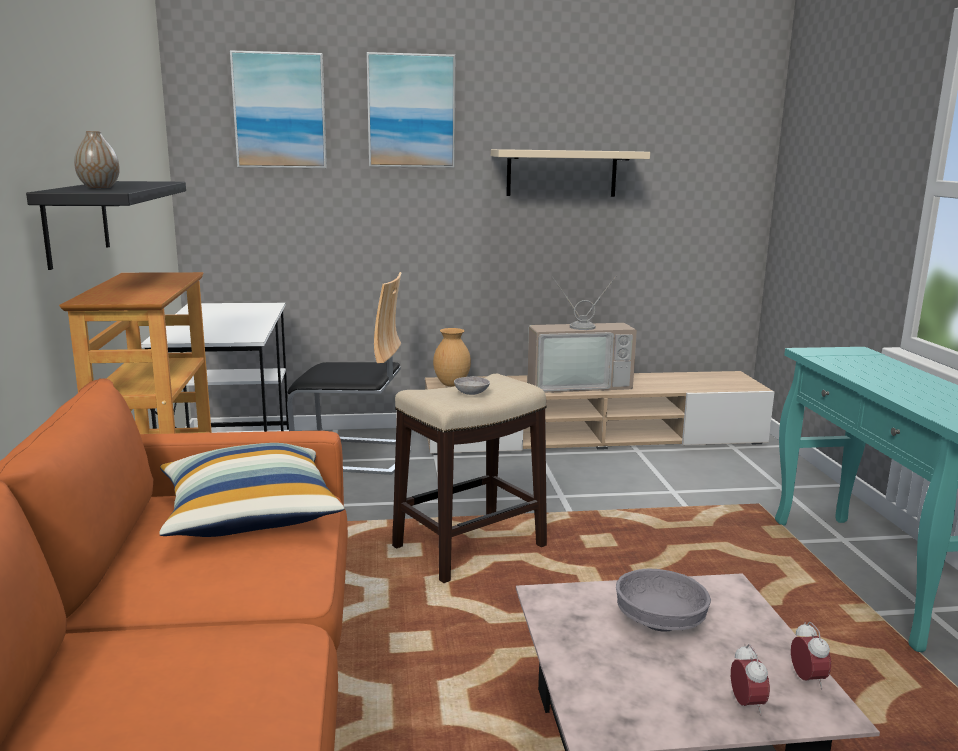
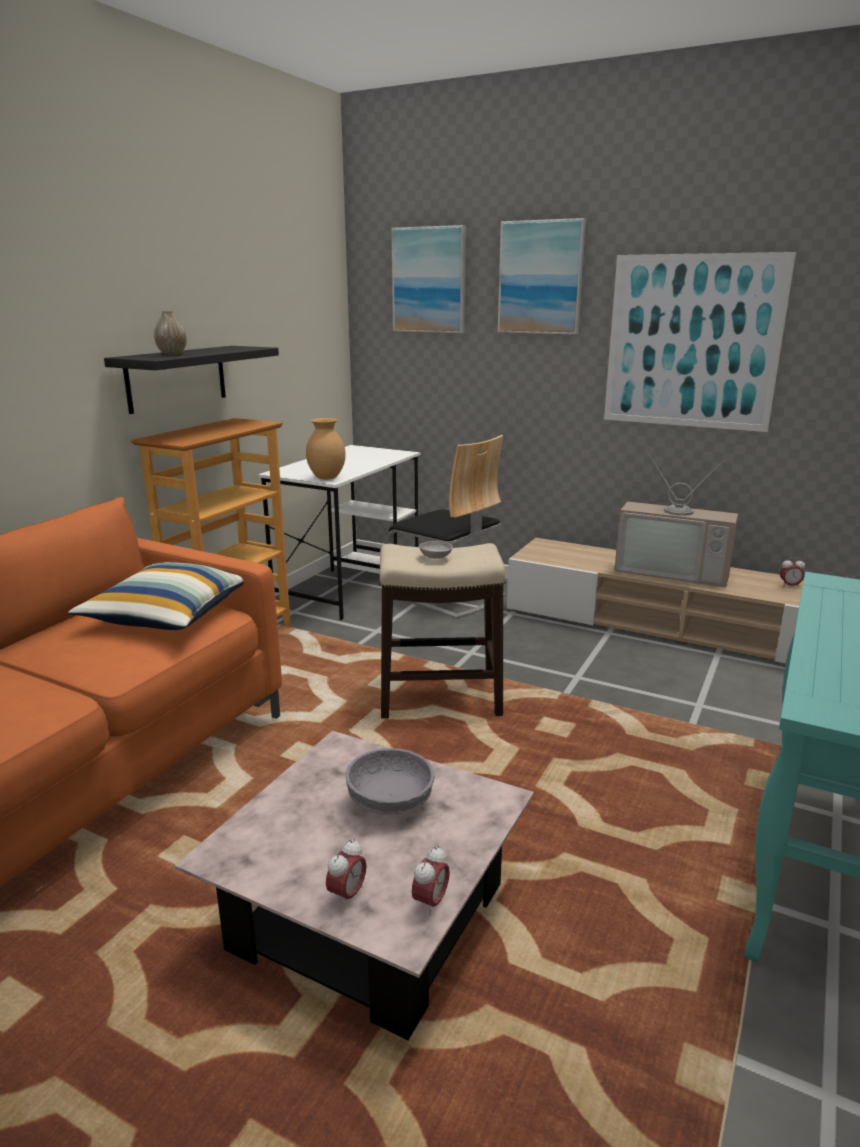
camera: 35 degrees right, 5 degrees up
brown vase [433,328,471,386] -> brown vase moved to [306,418,346,480]
beige shelf [491,149,650,197] -> picture [604,252,796,432]
none -> alarm clock [780,557,805,587]

